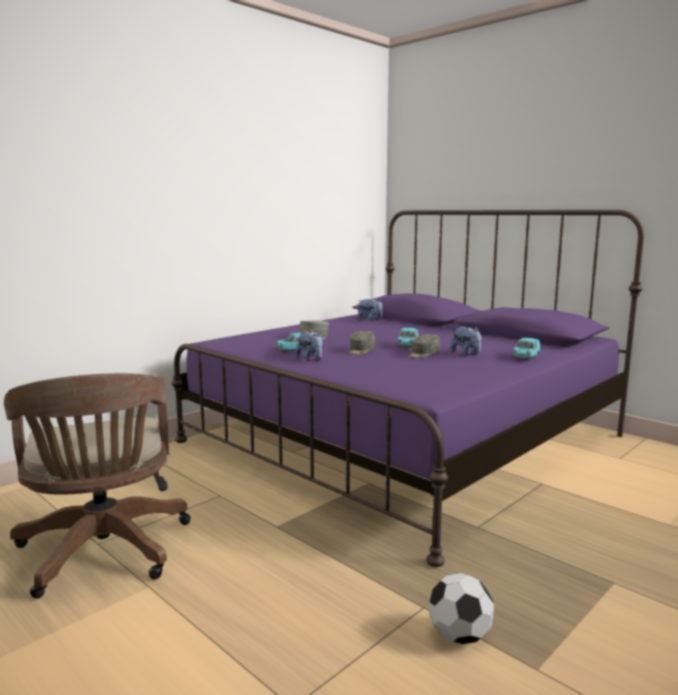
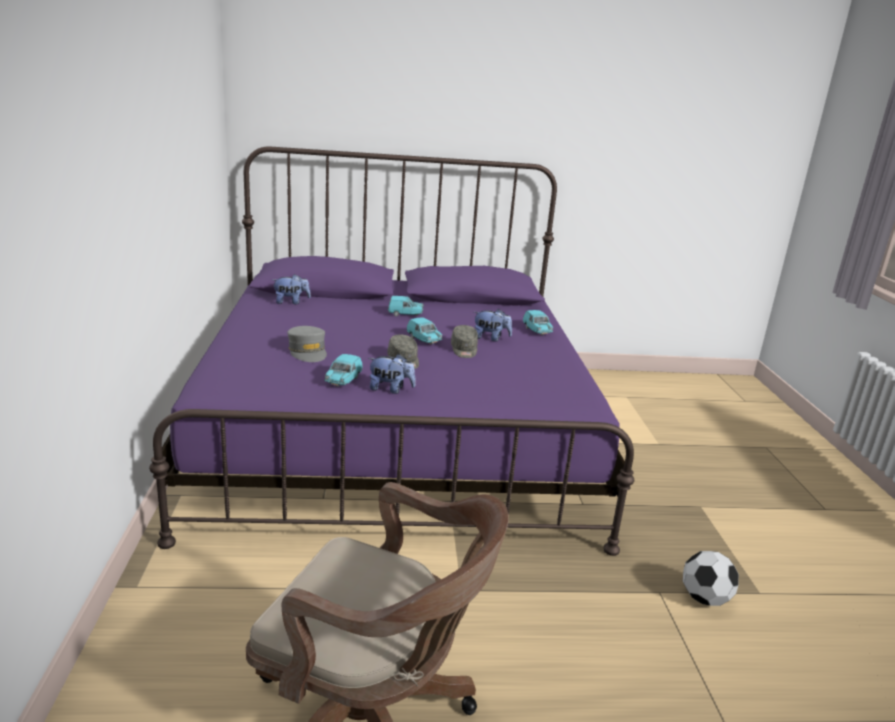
camera: 50 degrees left, 10 degrees up
none -> turquoise toy car [388,296,424,317]

